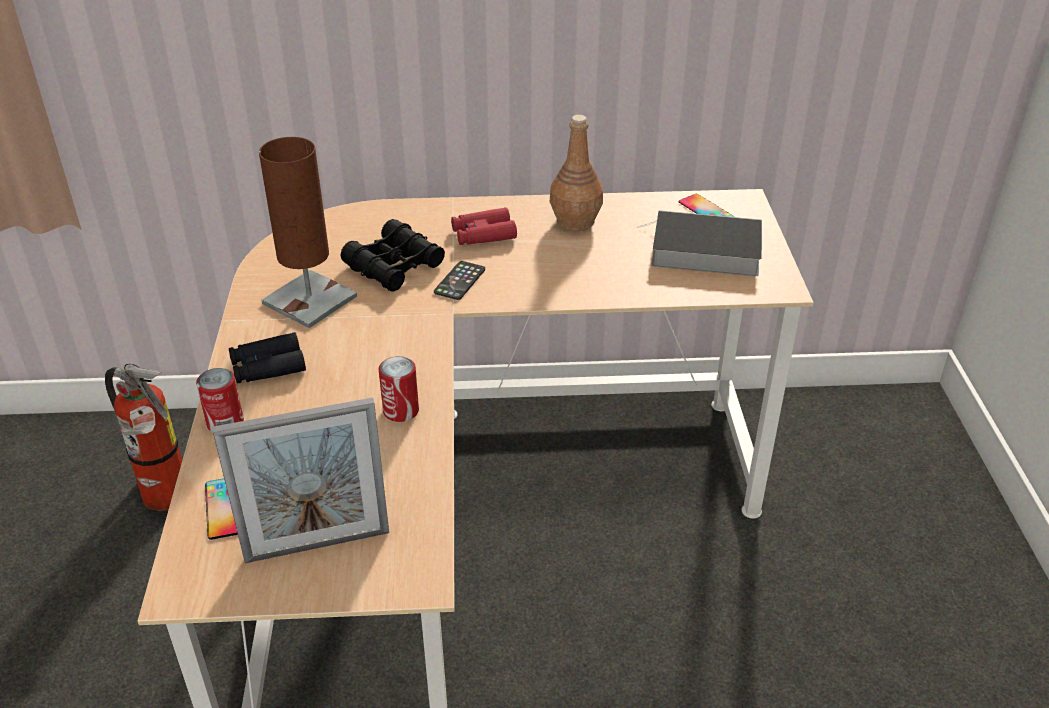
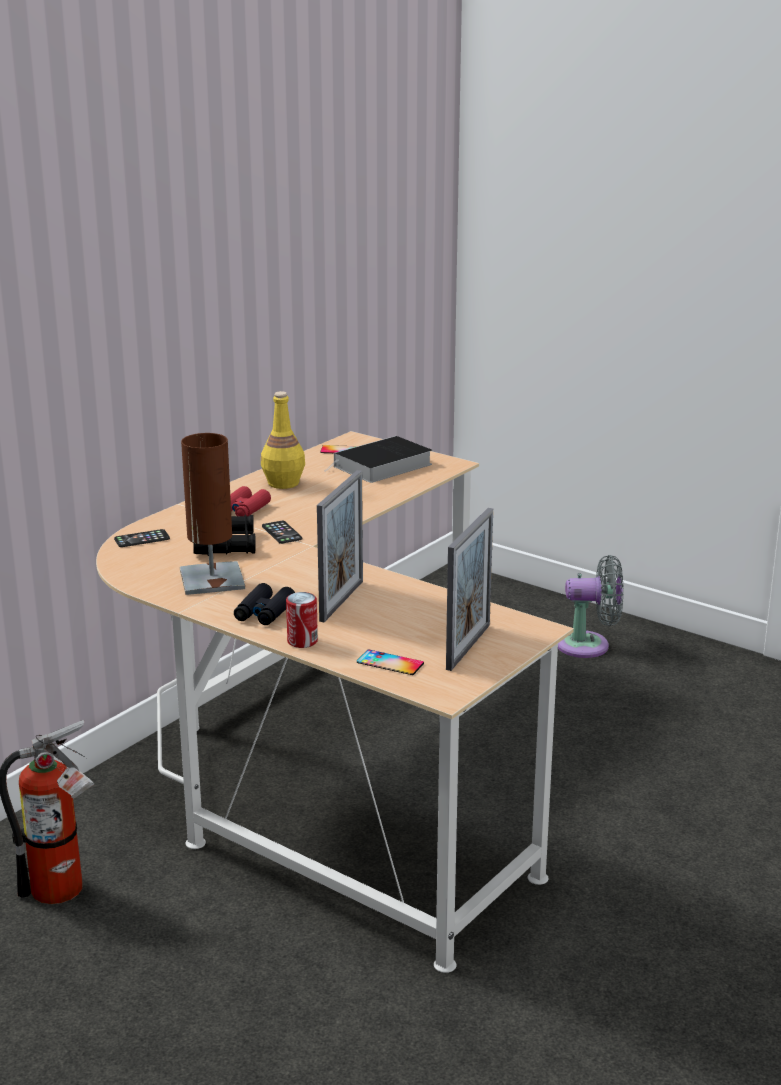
camera: 50 degrees left, 15 degrees down
can [379,356,419,422] -> none
brown bottle [550,115,603,231] -> yellow bottle [261,391,305,489]
none -> phone [114,529,170,547]
none -> picture frame [317,470,363,622]
none -> grey fan [558,555,623,658]

